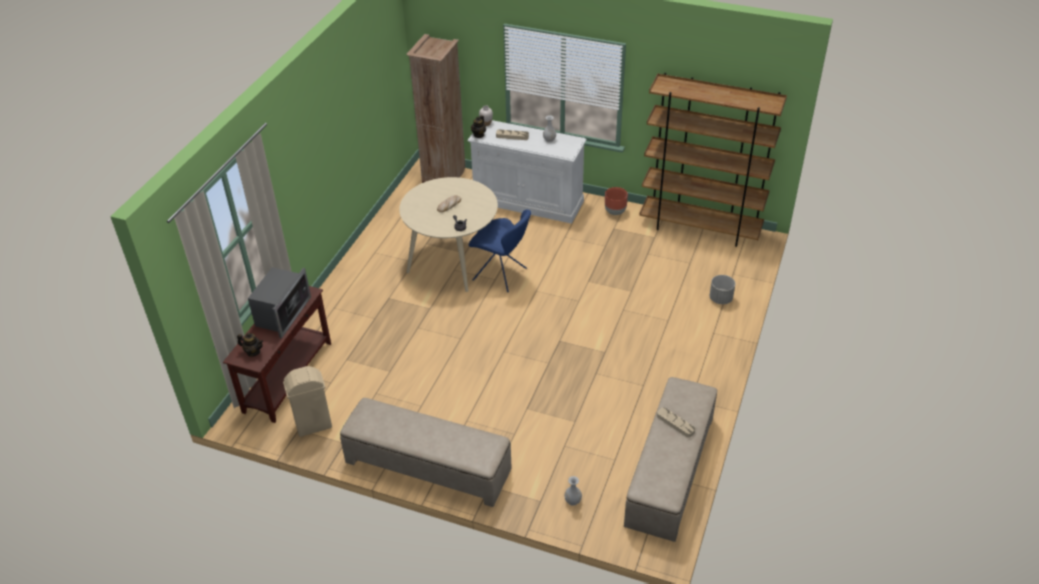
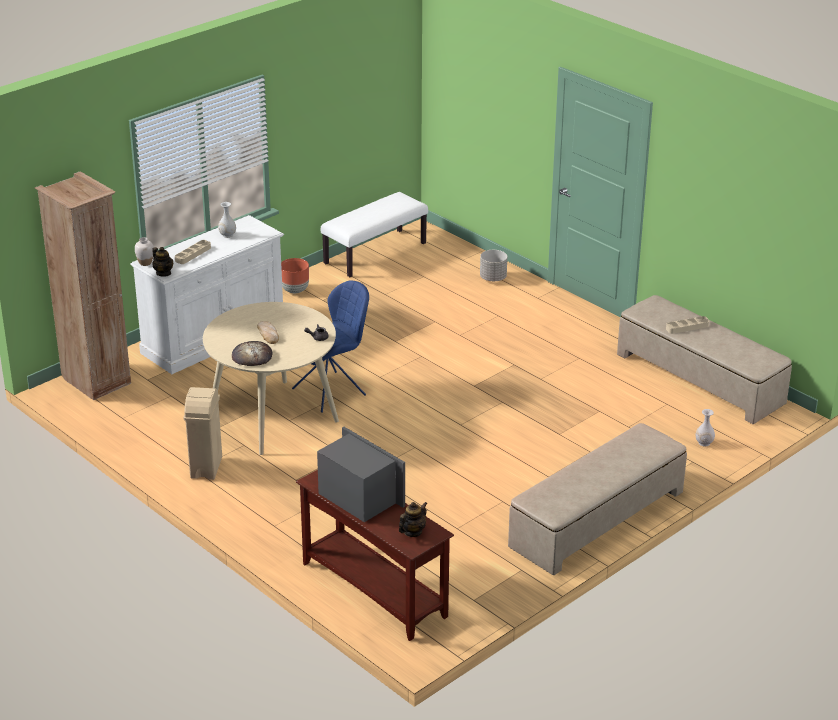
camera: 65 degrees left, 10 degrees down
beige trash can [283,366,332,437] -> beige trash can moved to [183,387,222,480]
brown bookcase [639,73,787,247] -> white bench [321,192,428,277]
none -> bread [232,341,273,366]

